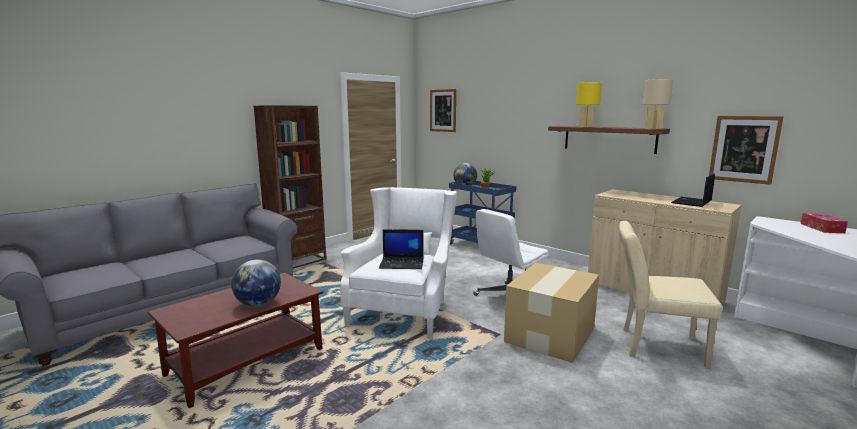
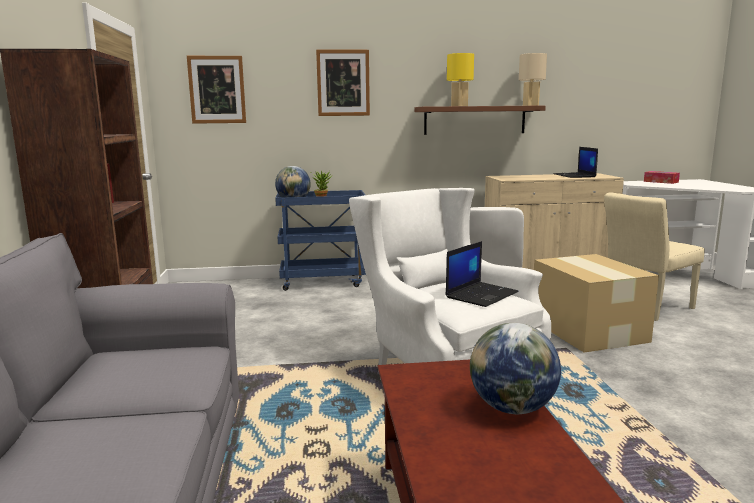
camera: 50 degrees left, 0 degrees up
picture [709,116,784,185] -> picture moved to [316,50,370,116]

